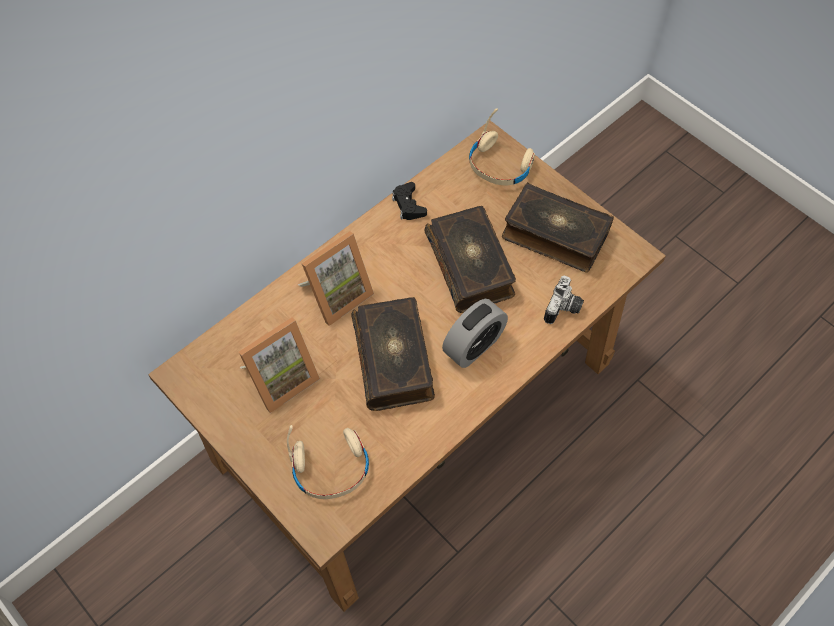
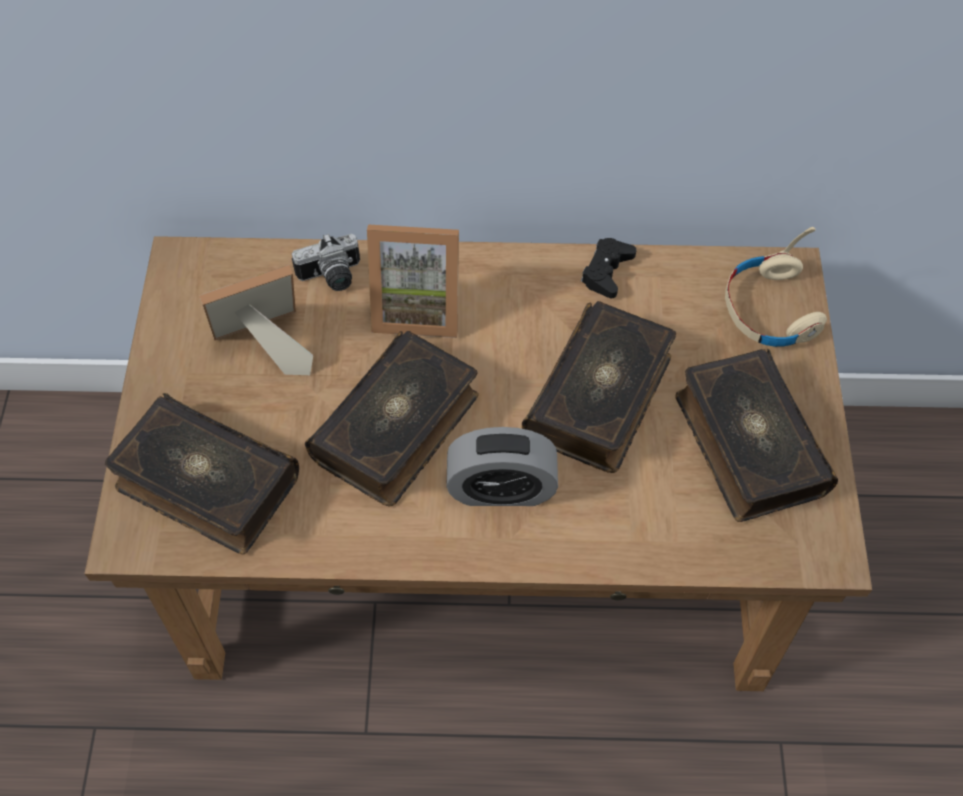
camera: 45 degrees right, 0 degrees up
picture frame [239,317,320,413] -> picture frame turned 150 degrees clockwise [199,265,313,375]
beige headphones [287,425,369,499] -> book [105,393,299,555]
camera [544,275,584,324] -> camera moved to [292,233,360,291]

